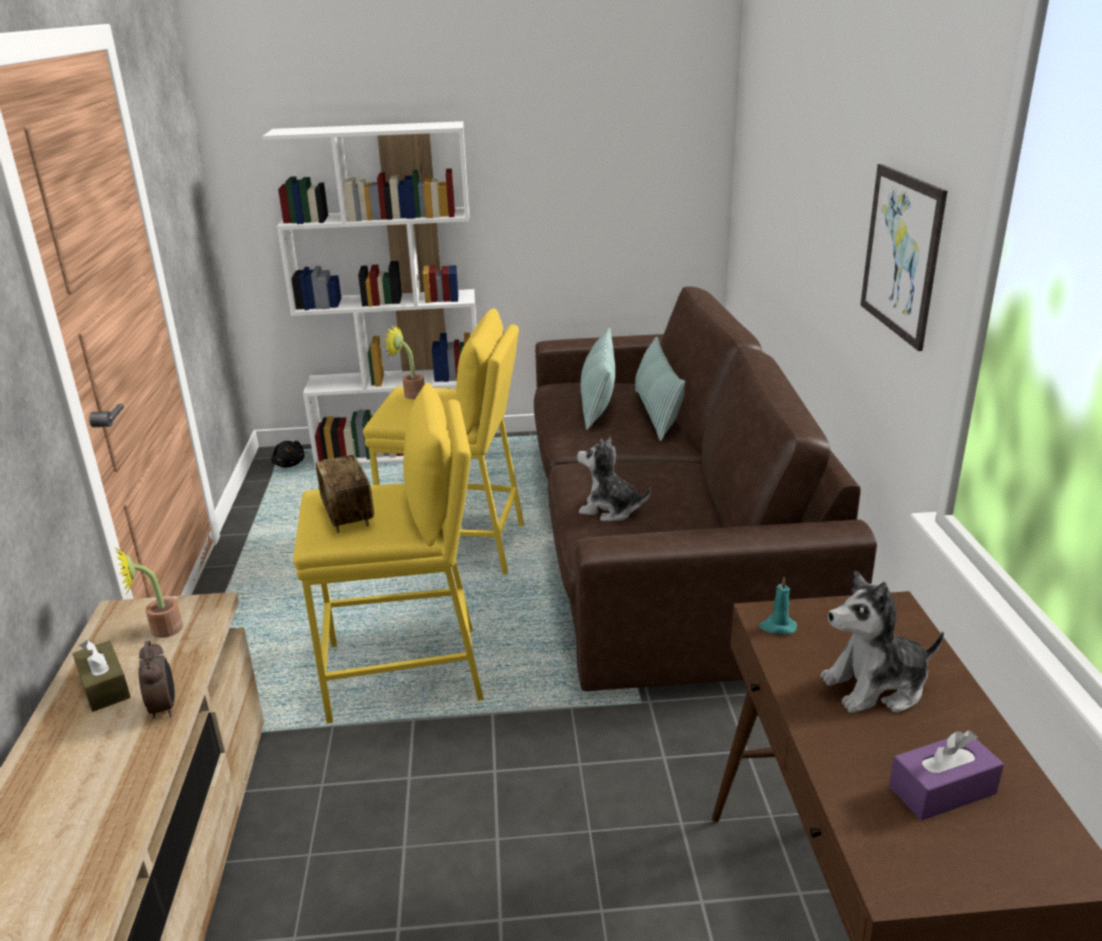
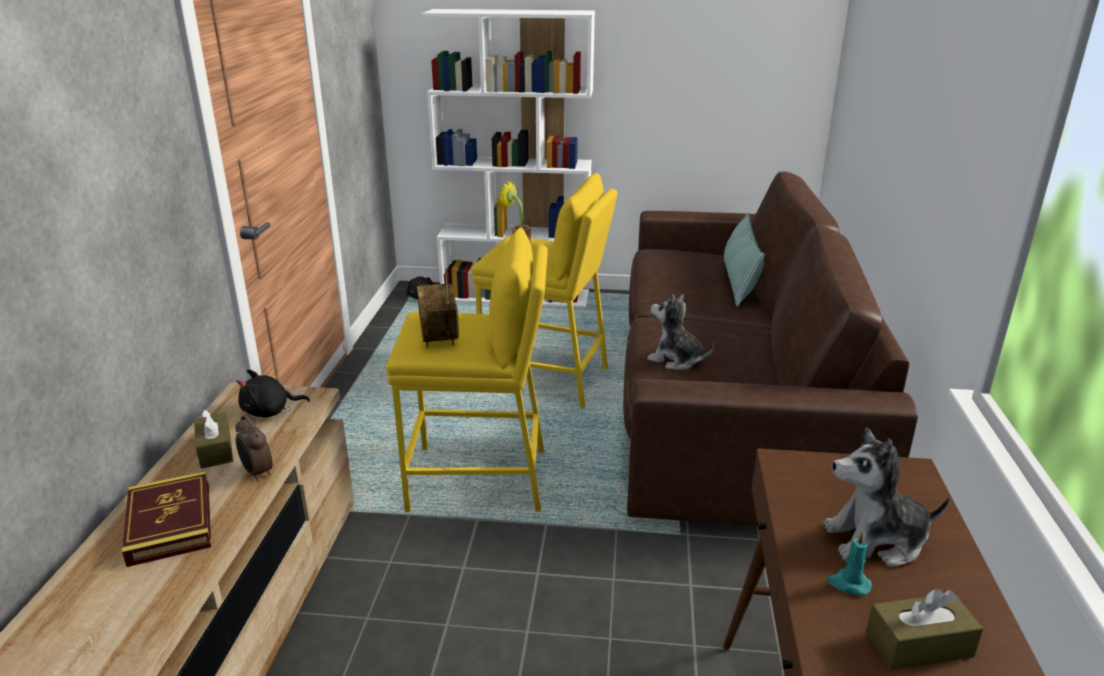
camera: 10 degrees right, 0 degrees up
potted plant [114,547,183,638] -> black plush toy [237,369,310,417]
alarm clock [138,640,175,719] -> alarm clock turned 150 degrees clockwise [235,415,273,482]
pillow [581,328,615,430] -> none
turquoise candle [759,577,797,634] -> turquoise candle moved to [827,532,872,596]
picture [860,164,947,351] -> none
purple tissue box [889,730,1004,821] -> brown tissue box [866,589,983,670]
none -> book [122,471,211,567]

